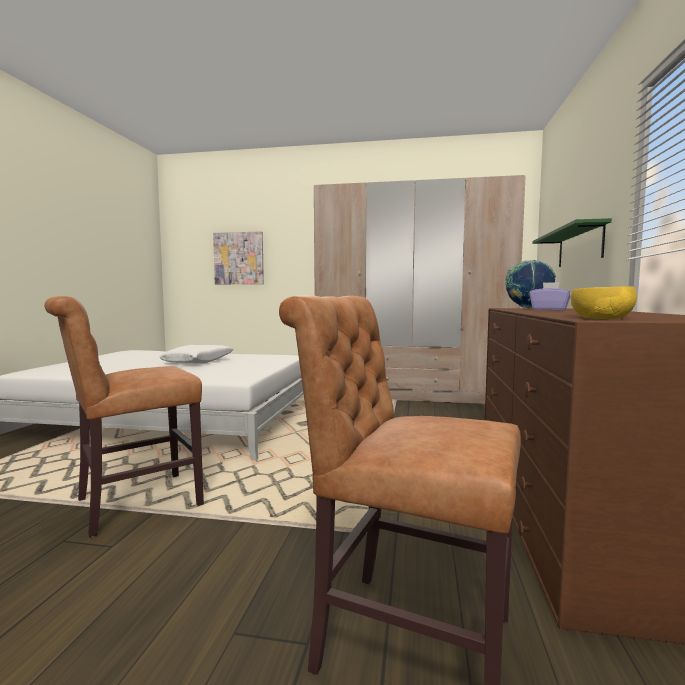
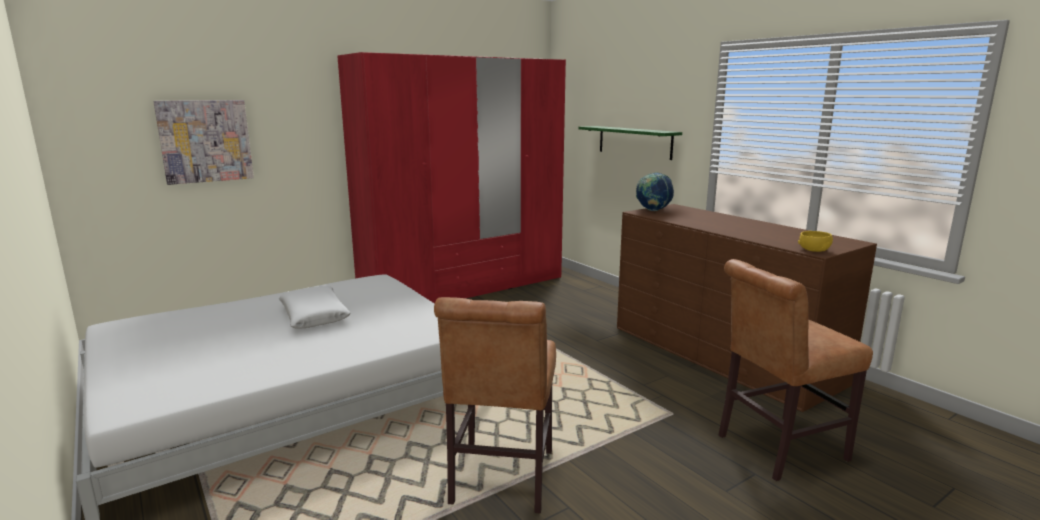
camera: 45 degrees left, 10 degrees up
beige wardrobe [314,175,526,404] -> red wardrobe [337,52,566,303]
purple tissue box [529,282,571,310] -> none

